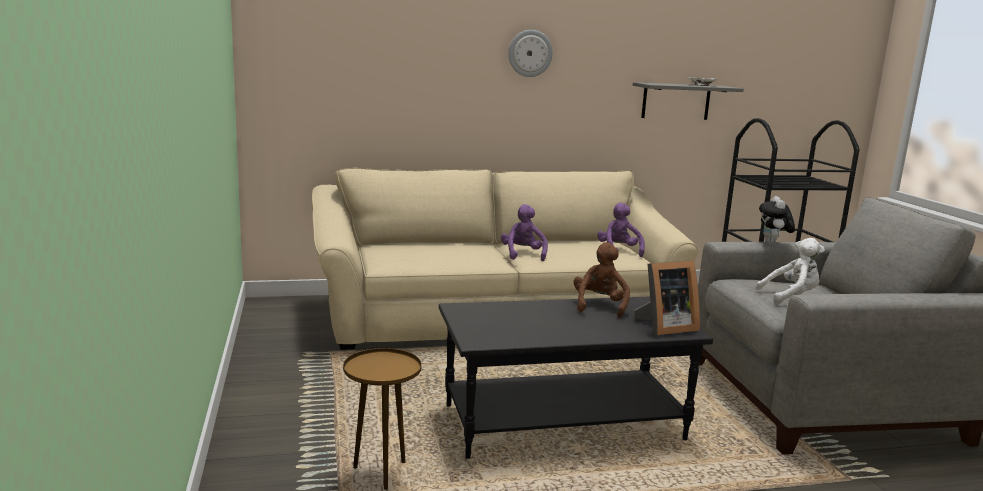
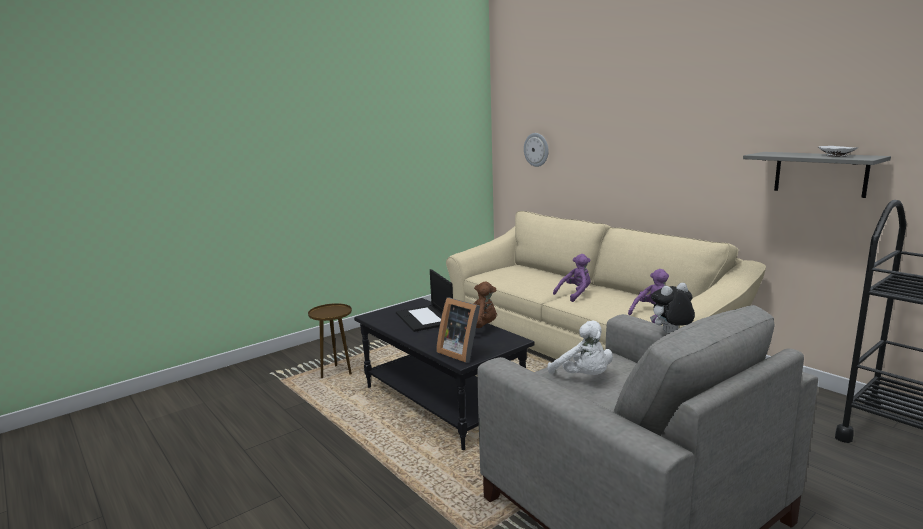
camera: 65 degrees right, 0 degrees up
wall clock [508,30,553,77] -> wall clock moved to [524,133,549,167]
none -> laptop [396,269,453,332]

